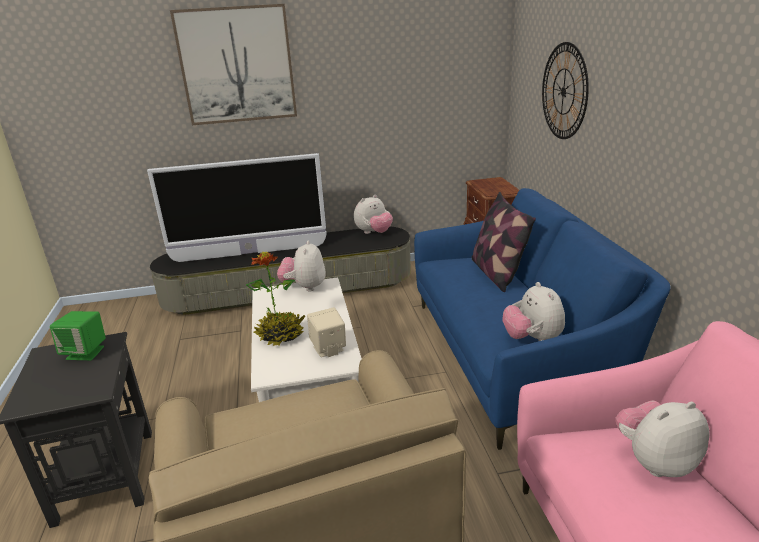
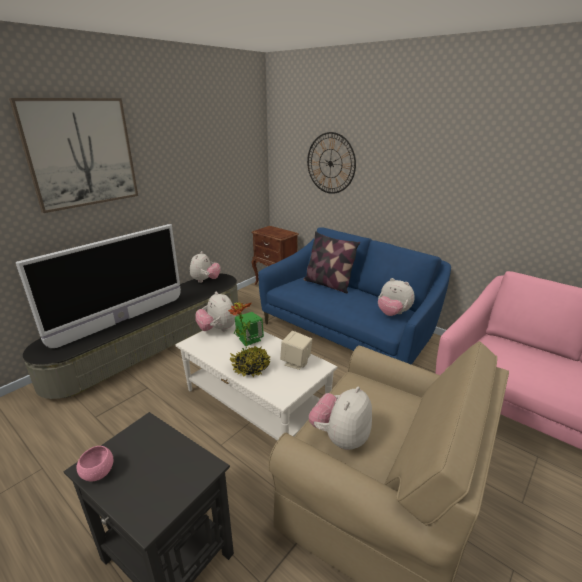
camera: 40 degrees left, 0 degrees up
green speaker [50,311,106,360] -> green speaker moved to [235,312,264,346]
plush toy [615,400,710,477] -> plush toy moved to [309,386,372,450]
none -> pink bowl [76,446,113,481]

